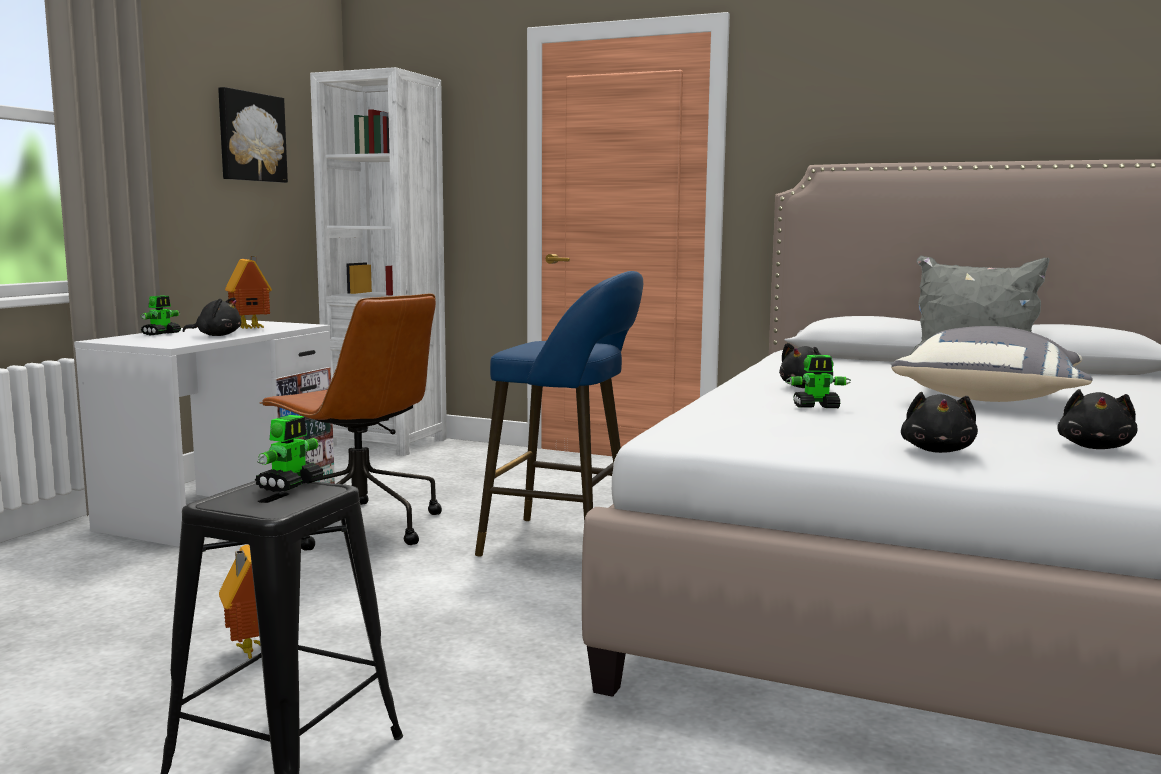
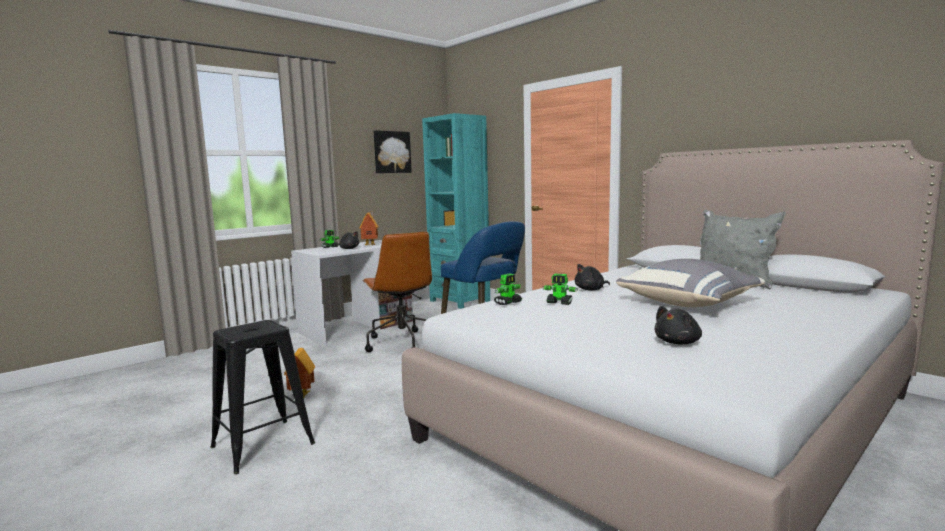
camera: 25 degrees right, 0 degrees up
toy robot [255,415,325,492] -> toy robot moved to [494,273,522,305]
white bookcase [310,67,447,456] -> turquoise bookcase [422,113,490,309]
black plush toy [901,392,978,453] -> none

